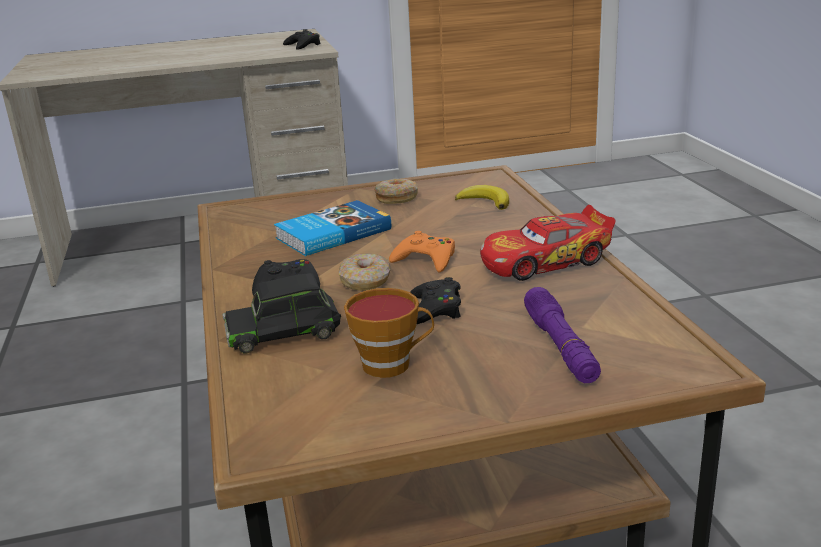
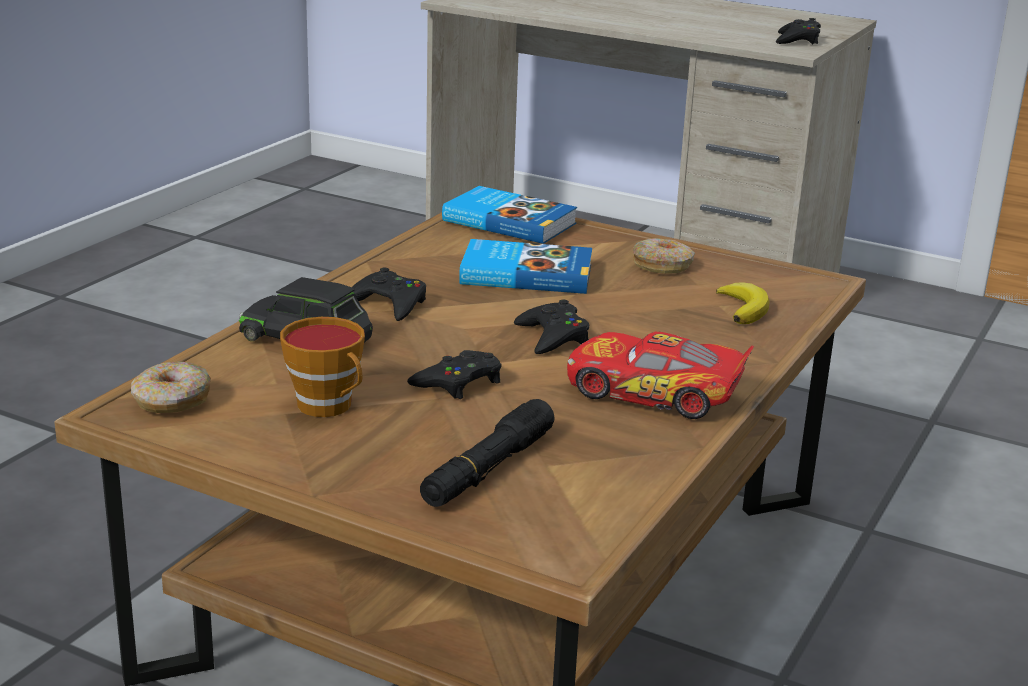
camera: 40 degrees right, 0 degrees up
donut [339,253,391,291] -> donut moved to [131,362,211,413]
orange game controller [389,231,455,273] -> black game controller [514,300,589,354]
purple flashlight [524,287,601,383] -> black flashlight [420,399,554,507]
none -> book [442,186,577,244]

